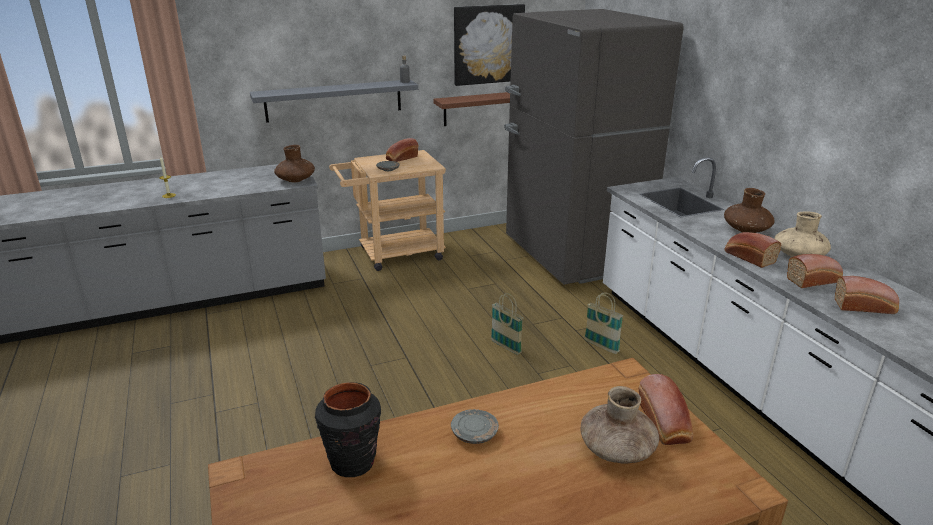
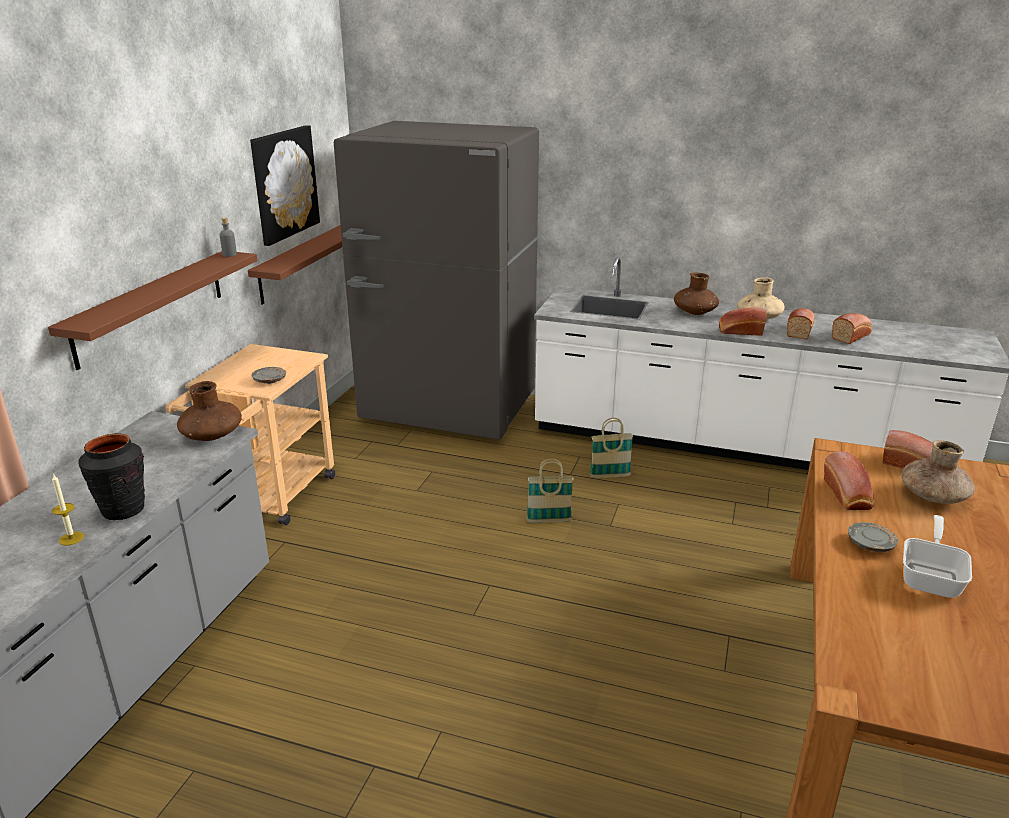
camera: 50 degrees left, 0 degrees up
grey shelf [250,80,418,123] -> brown shelf [48,251,258,370]
black vase [315,382,381,477] -> black vase moved to [78,433,145,520]
bread [386,138,418,162] -> bread moved to [824,451,874,510]
none -> frying pan [903,515,972,598]

